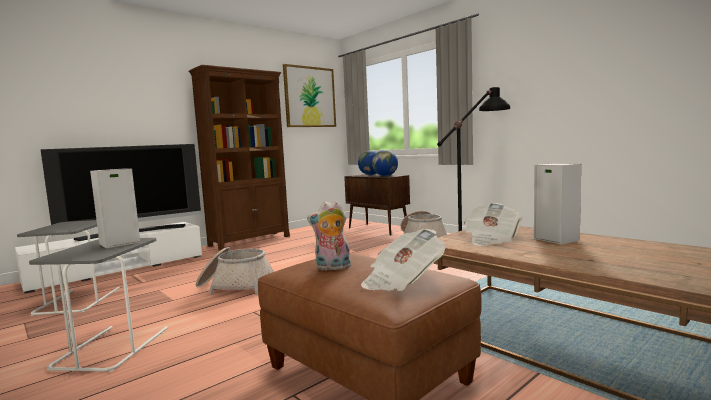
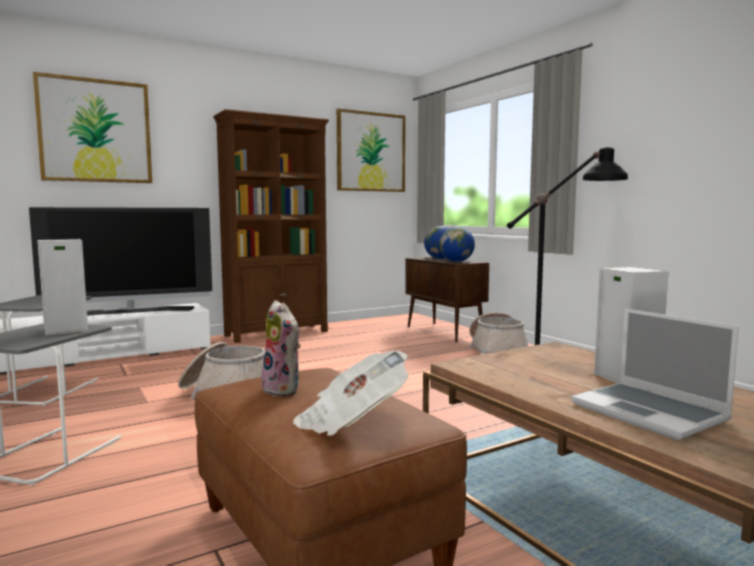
camera: 10 degrees right, 0 degrees up
plush toy [307,200,351,271] -> plush toy turned 135 degrees counterclockwise [259,300,300,397]
newspaper [464,203,523,246] -> none
none -> picture [33,72,152,183]
none -> laptop [571,308,739,440]

